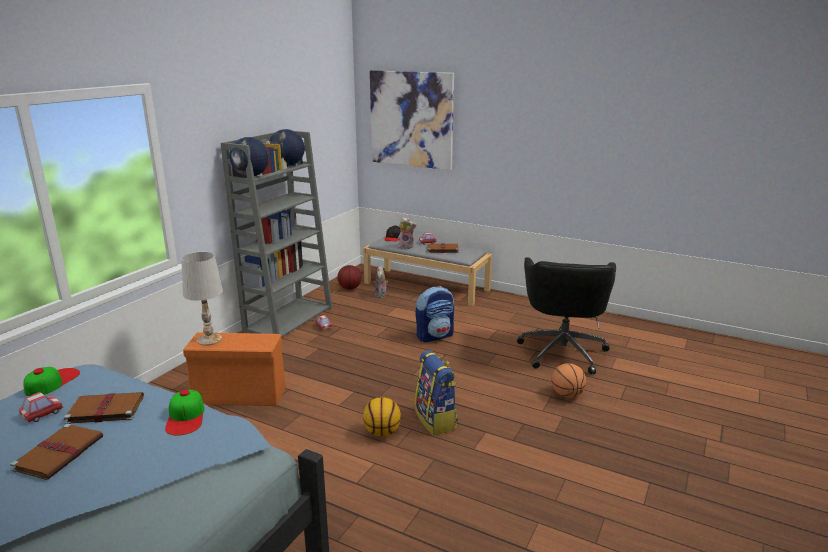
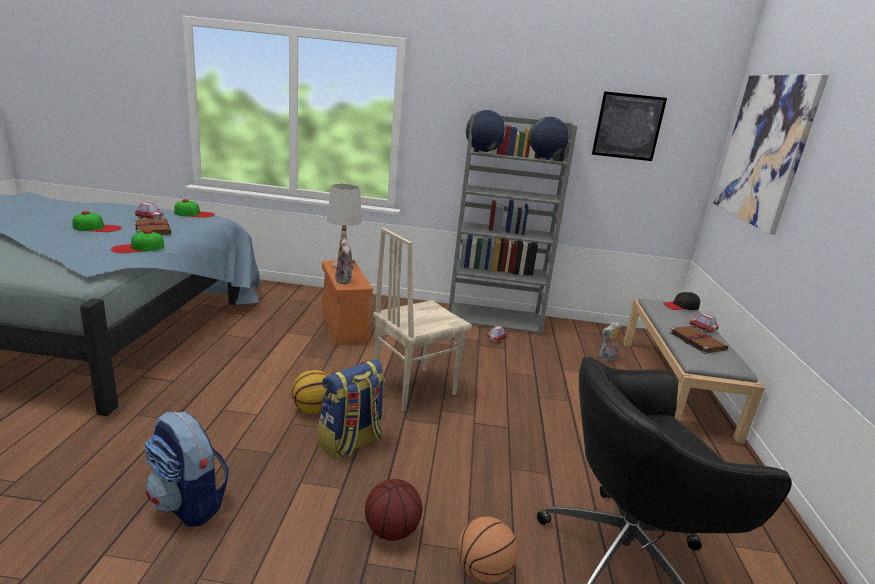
camera: 65 degrees right, 0 degrees up
brown book [10,424,103,480] -> cap [72,211,122,232]
basketball [337,265,362,290] -> basketball moved to [365,479,422,541]
plush toy [398,217,416,249] -> plush toy moved to [335,239,355,284]
backpack [416,286,454,342] -> backpack moved to [144,411,229,527]
none -> beige chair [373,228,472,412]
none -> picture [592,91,667,161]

